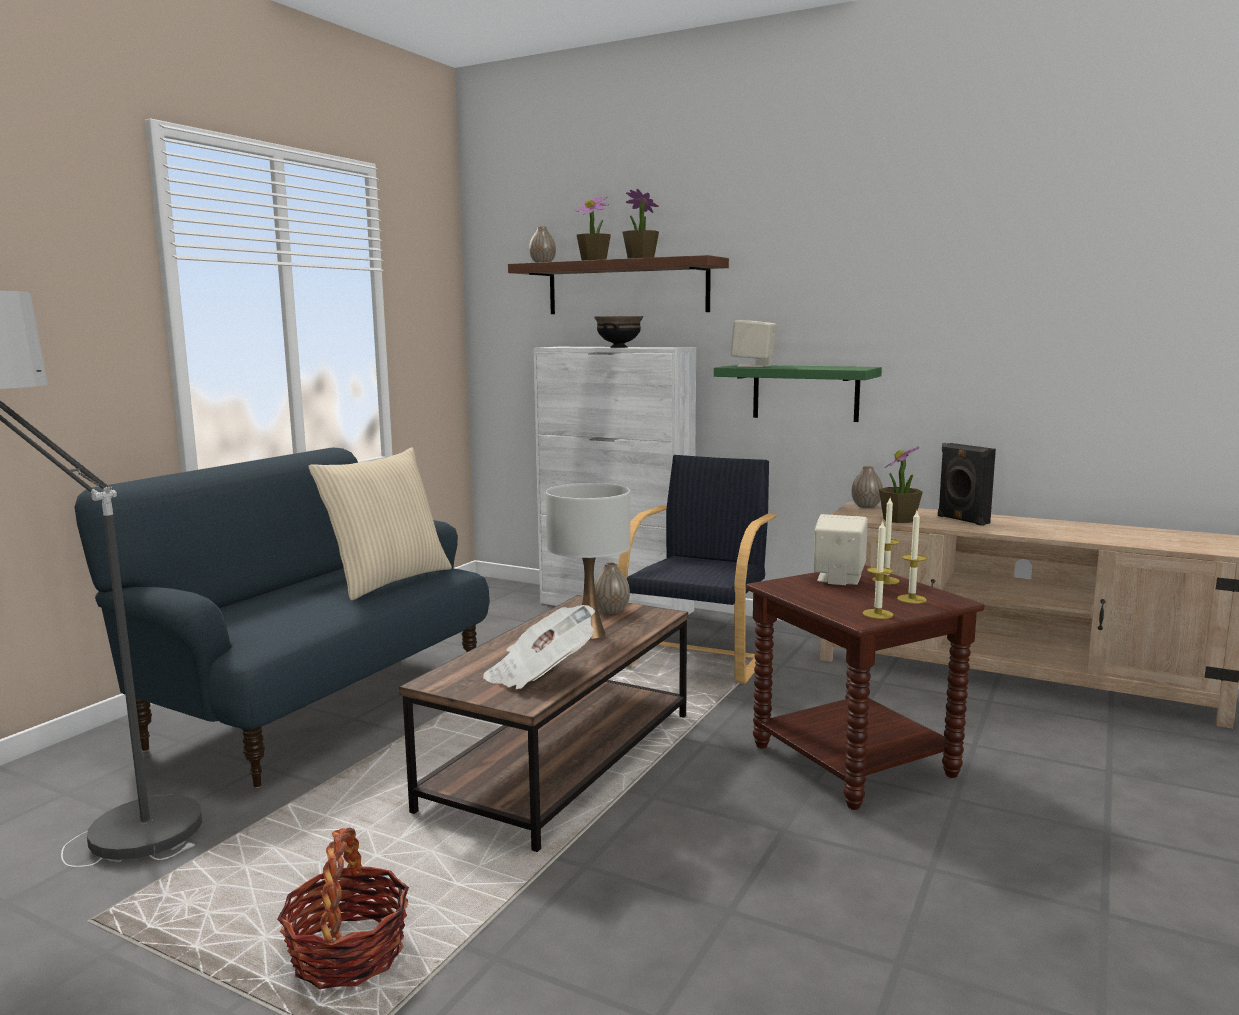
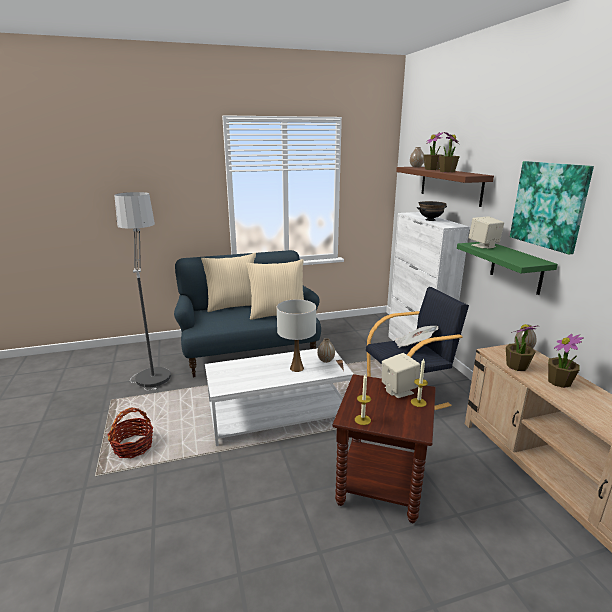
camera: 45 degrees right, 10 degrees up
brown coffee table [399,595,688,852] -> white coffee table [205,348,353,446]
newspaper [483,605,595,689] -> newspaper moved to [395,326,438,348]
candle [897,511,927,604] -> none
black speaker [938,443,996,526] -> potted plant [548,334,583,388]
none -> beige pillow [201,253,256,312]
none -> picture [510,161,594,254]

